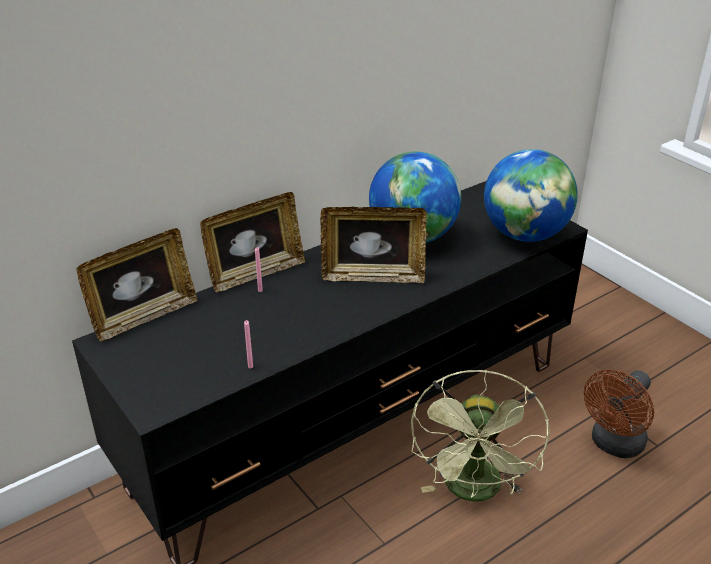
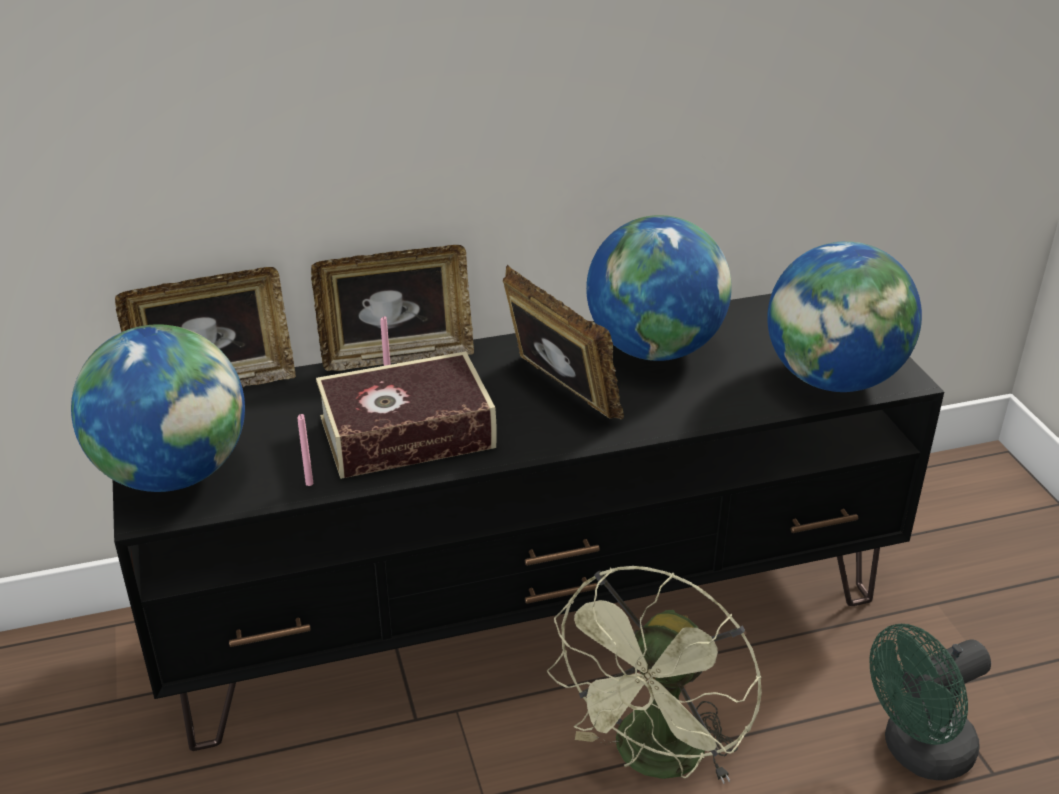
camera: 20 degrees right, 0 degrees up
picture frame [320,207,427,283] -> picture frame turned 150 degrees counterclockwise [503,265,624,420]
brown fan [584,369,654,458] -> green fan [869,624,991,780]
none -> globe [71,324,245,492]
none -> book [316,351,497,479]

